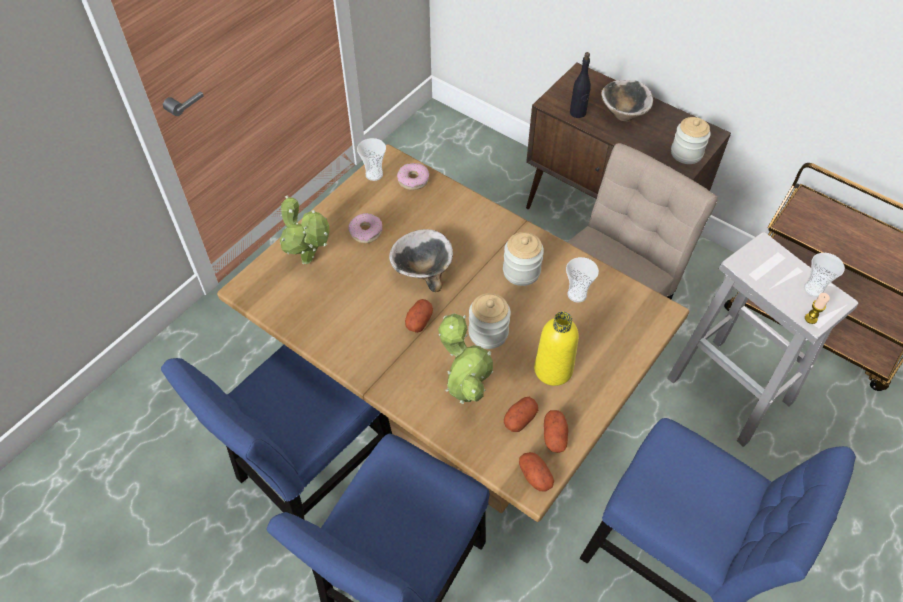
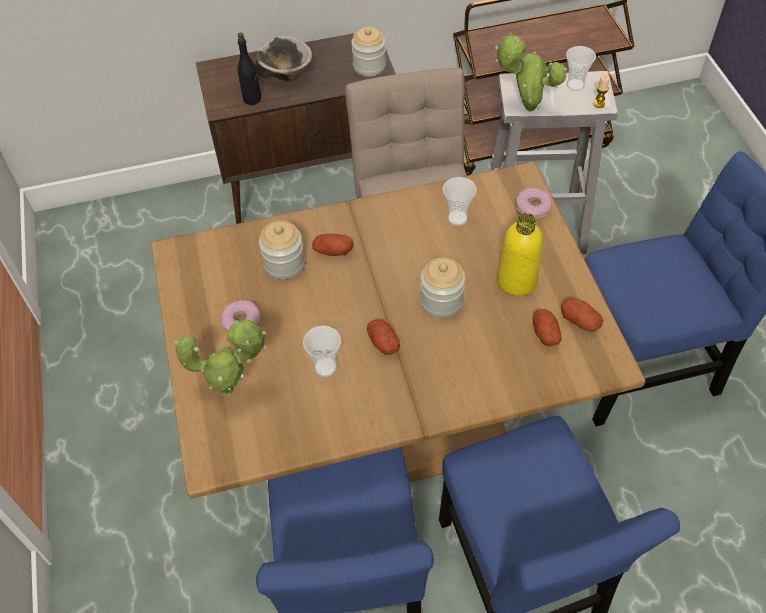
camera: 50 degrees left, 0 degrees up
cup [357,138,386,181] -> cup moved to [303,326,341,377]
bowl [389,229,453,292] -> none
donut [397,163,429,190] -> donut moved to [515,187,552,220]
potted plant [438,313,493,404] -> potted plant moved to [495,32,567,111]
jar [503,232,544,286] -> jar moved to [259,221,305,280]
potato [519,452,554,492] -> potato moved to [312,234,353,256]

